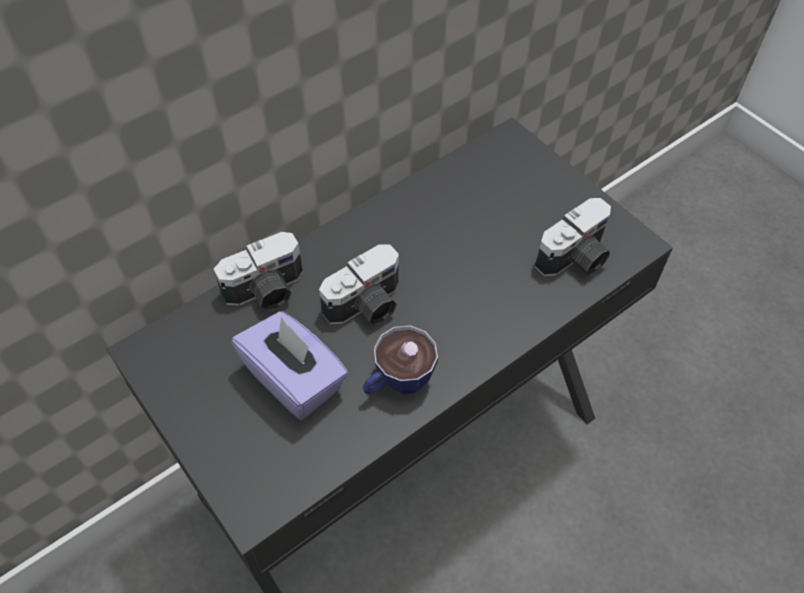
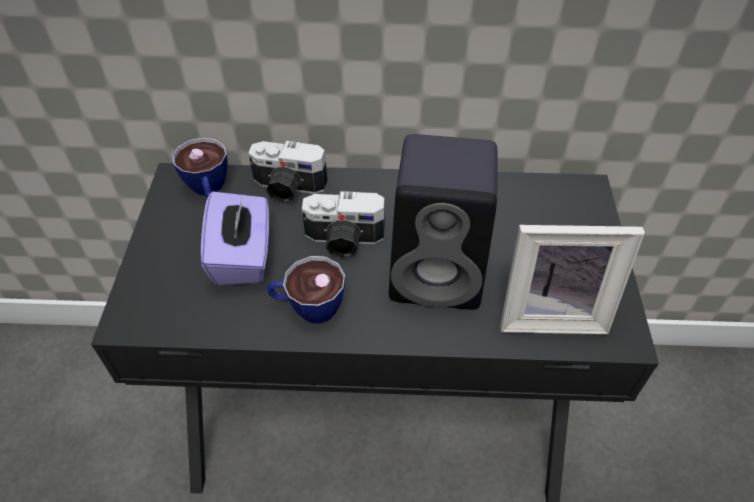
camera: 40 degrees right, 5 degrees down
camera [534,198,611,276] -> picture frame [500,225,645,334]
none -> cup [172,137,228,198]
none -> black speaker [389,134,498,310]

